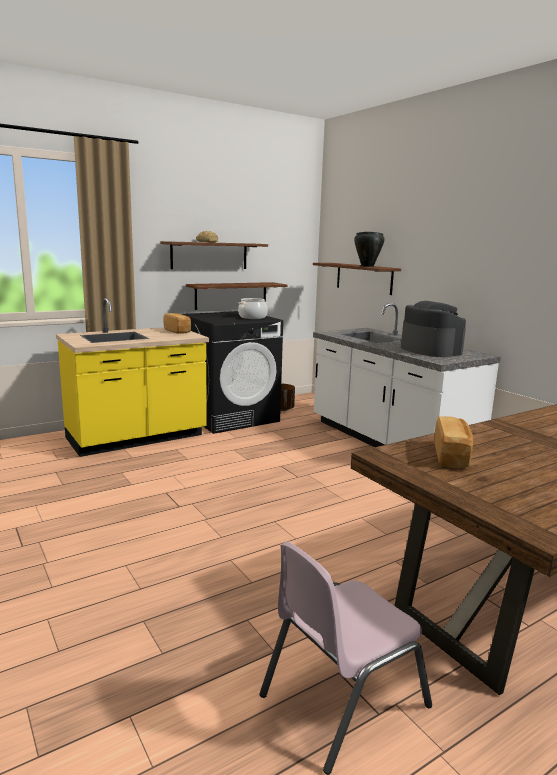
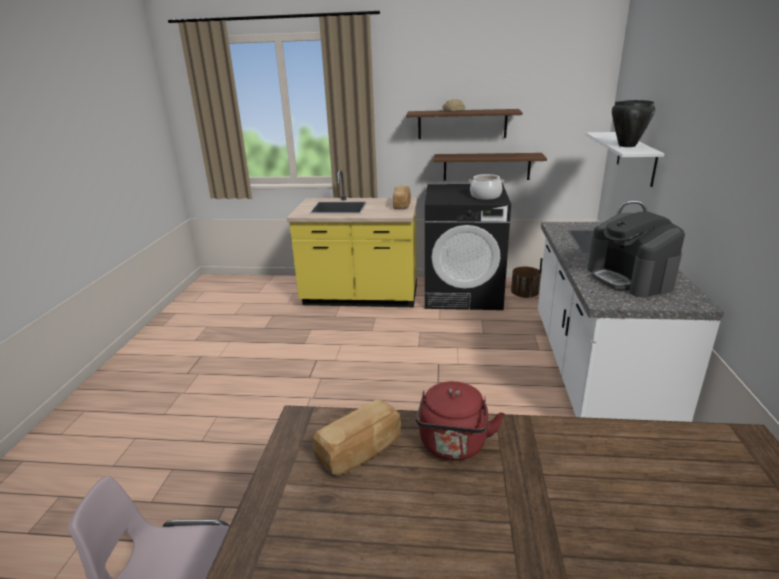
camera: 40 degrees right, 10 degrees up
brown shelf [313,263,401,295] -> white shelf [586,132,664,187]
coffee machine [401,301,466,357] -> coffee machine turned 150 degrees clockwise [588,211,685,298]
none -> red kettle [416,381,504,460]

